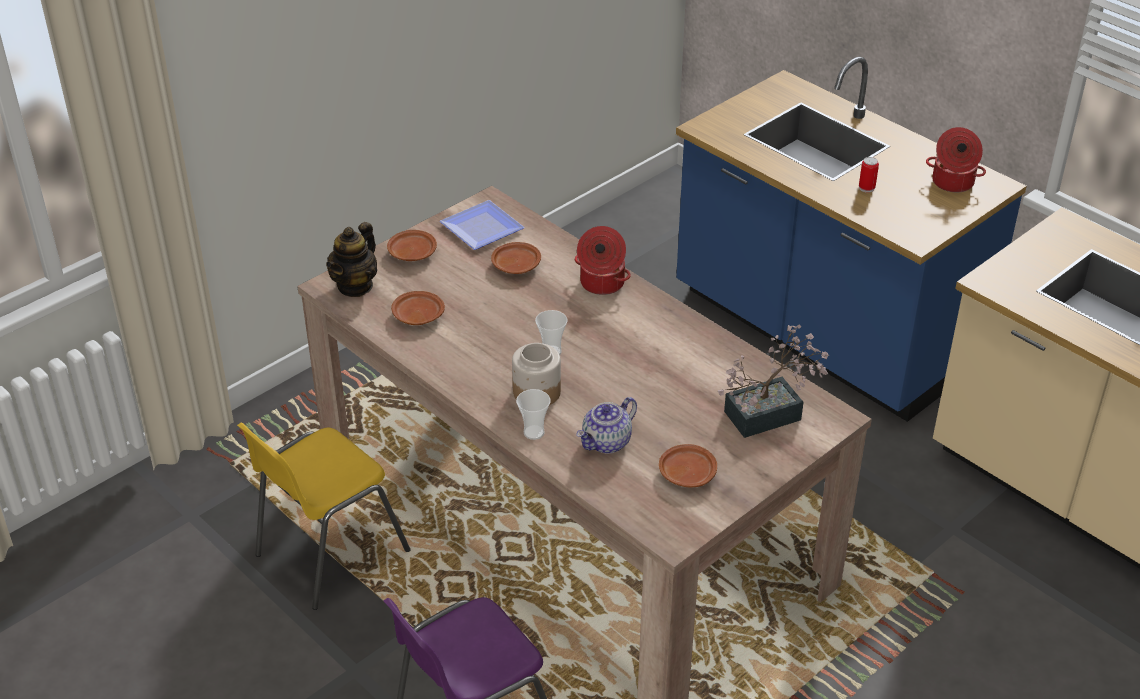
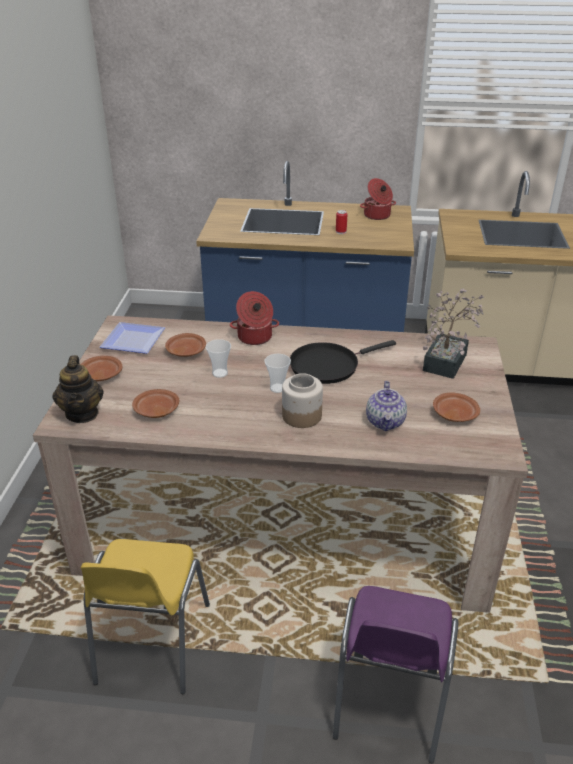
camera: 40 degrees left, 5 degrees down
cup [516,389,551,440] -> cup moved to [206,339,231,378]
none -> black frying pan [290,340,396,384]

